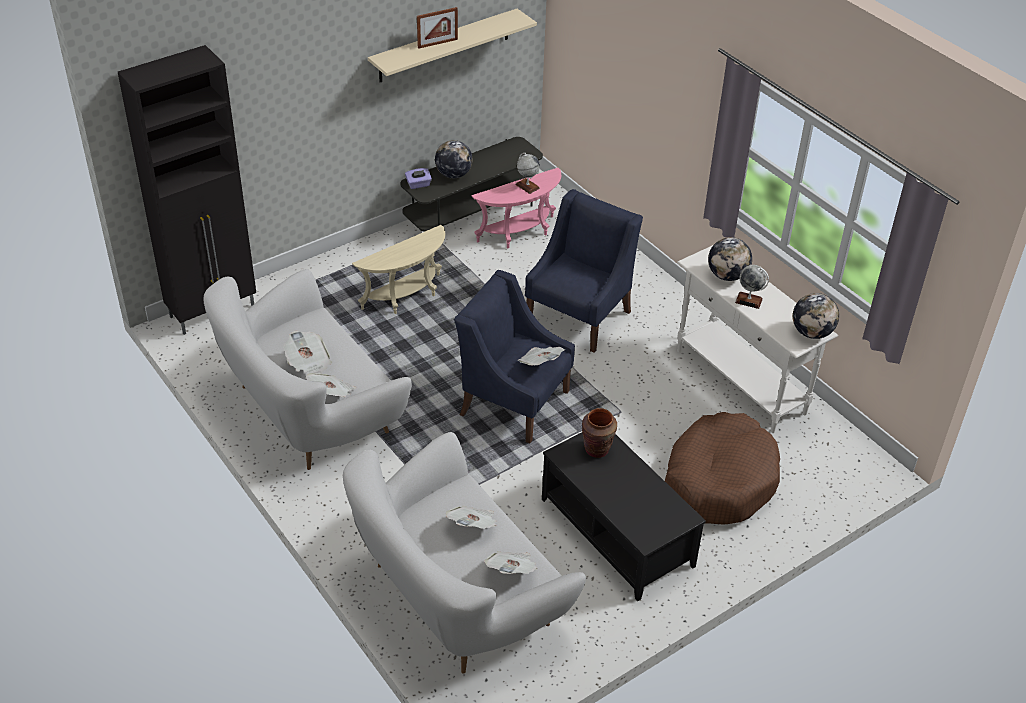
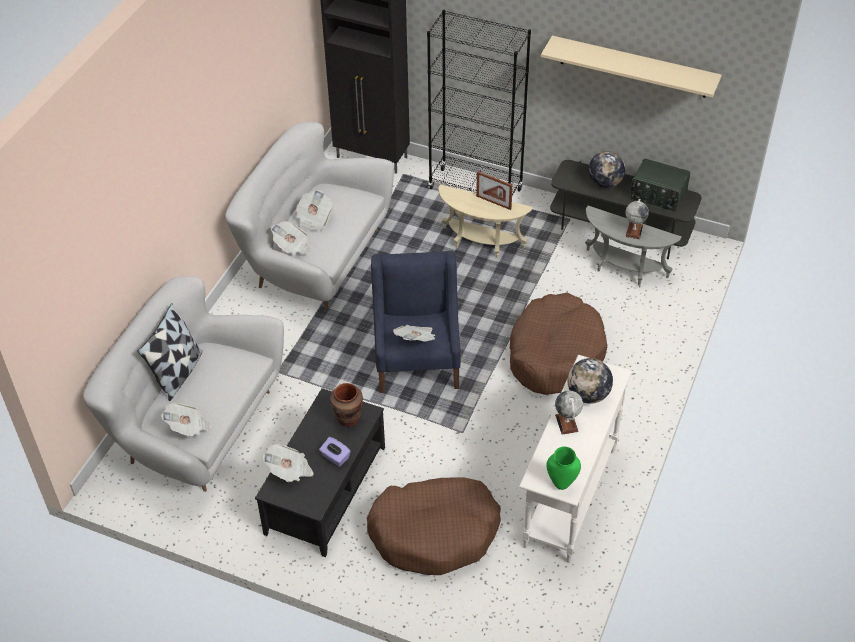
camera: 60 degrees right, 5 degrees up
purple tissue box [405,168,432,189] -> purple tissue box moved to [319,437,351,467]
picture frame [417,7,458,49] -> picture frame moved to [476,171,513,210]
newspaper [446,506,496,529] -> newspaper moved to [262,443,314,482]
pink side table [471,168,561,248] -> grey side table [585,206,682,286]
blue armchair [525,189,643,353] -> brown dog bed [510,293,607,395]
globe [793,293,839,339] -> green vase [546,447,581,490]
none -> pillow [137,303,203,401]
none -> black bookcase [427,10,531,196]
none -> radio [630,159,690,212]

